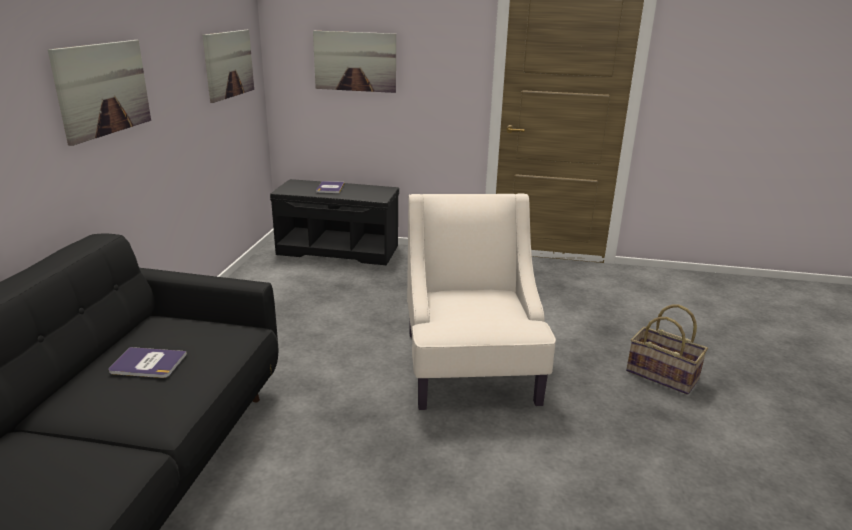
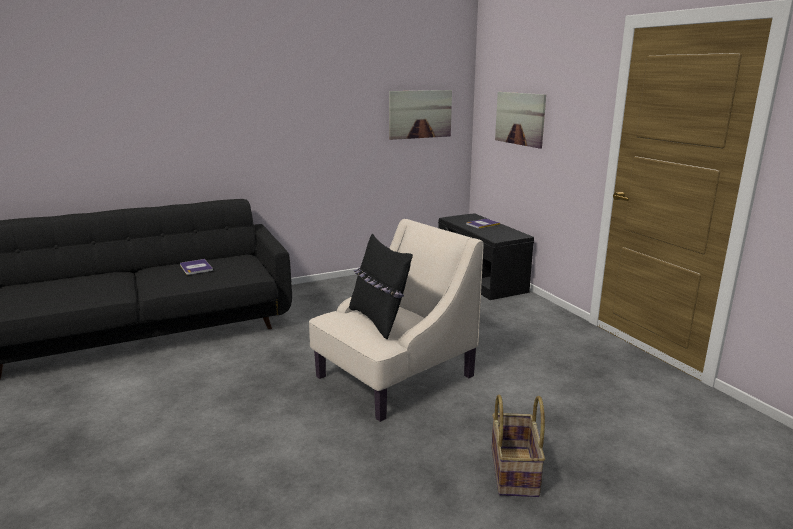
camera: 55 degrees right, 5 degrees down
picture [48,40,151,146] -> none
none -> black pillow [349,234,413,339]

